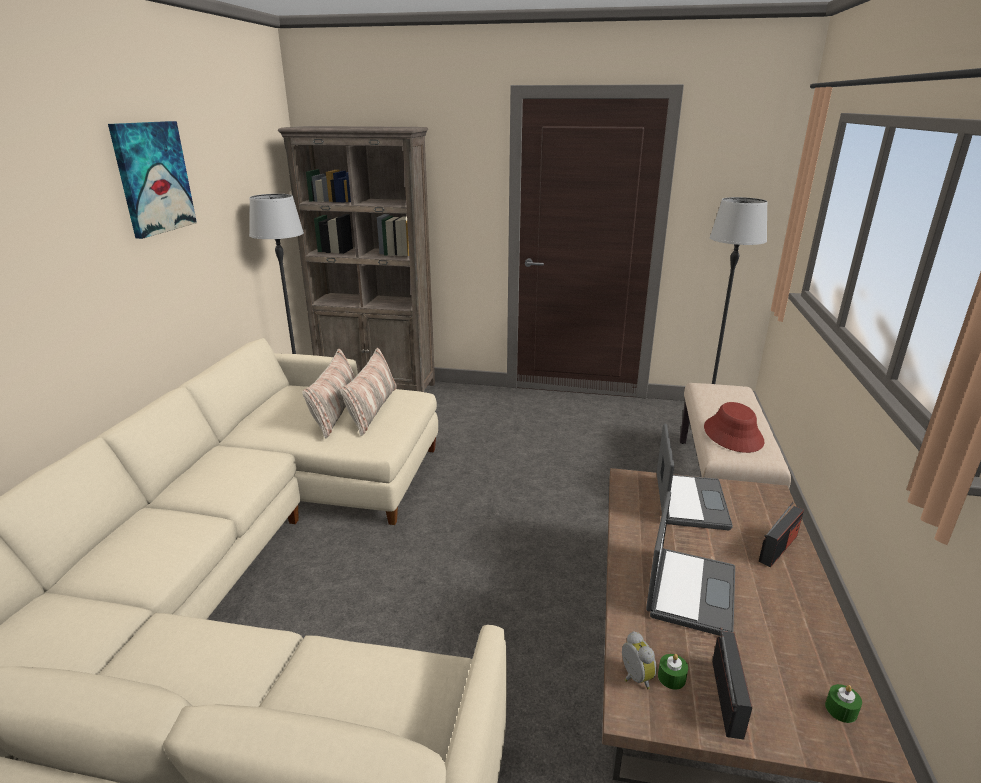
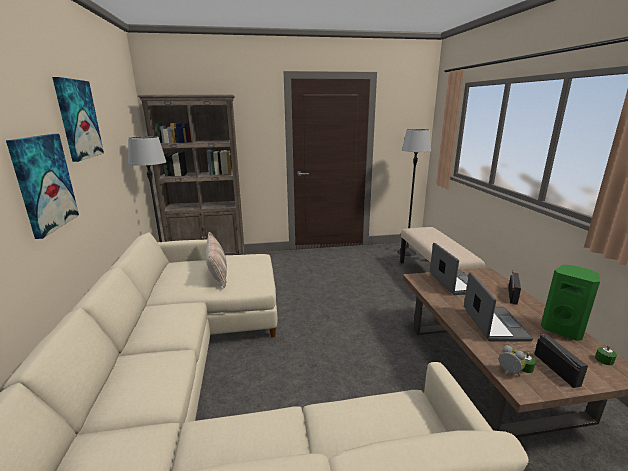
camera: 20 degrees left, 5 degrees down
pillow [340,348,397,436] -> none
red hat [704,402,764,453] -> none
none -> picture [6,134,79,239]
none -> green speaker [541,265,600,341]

